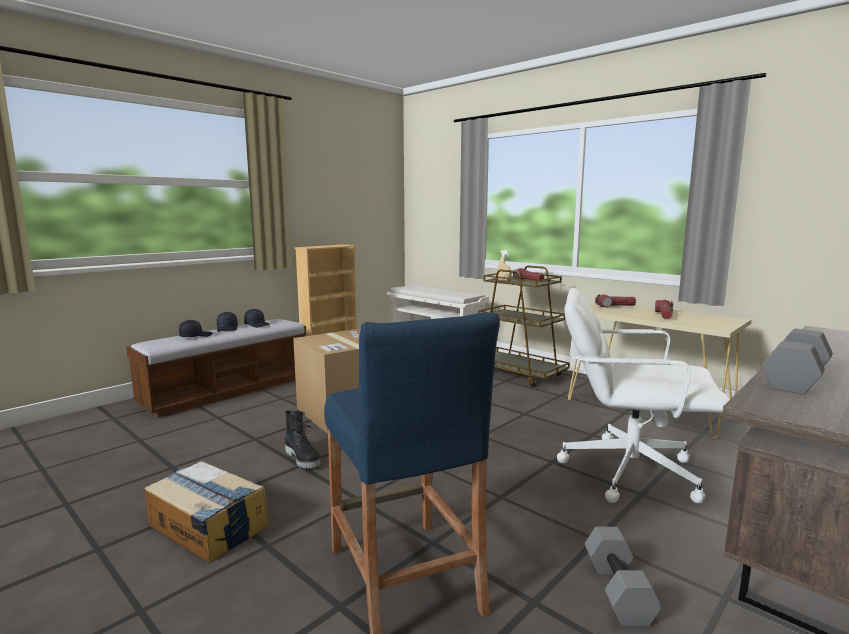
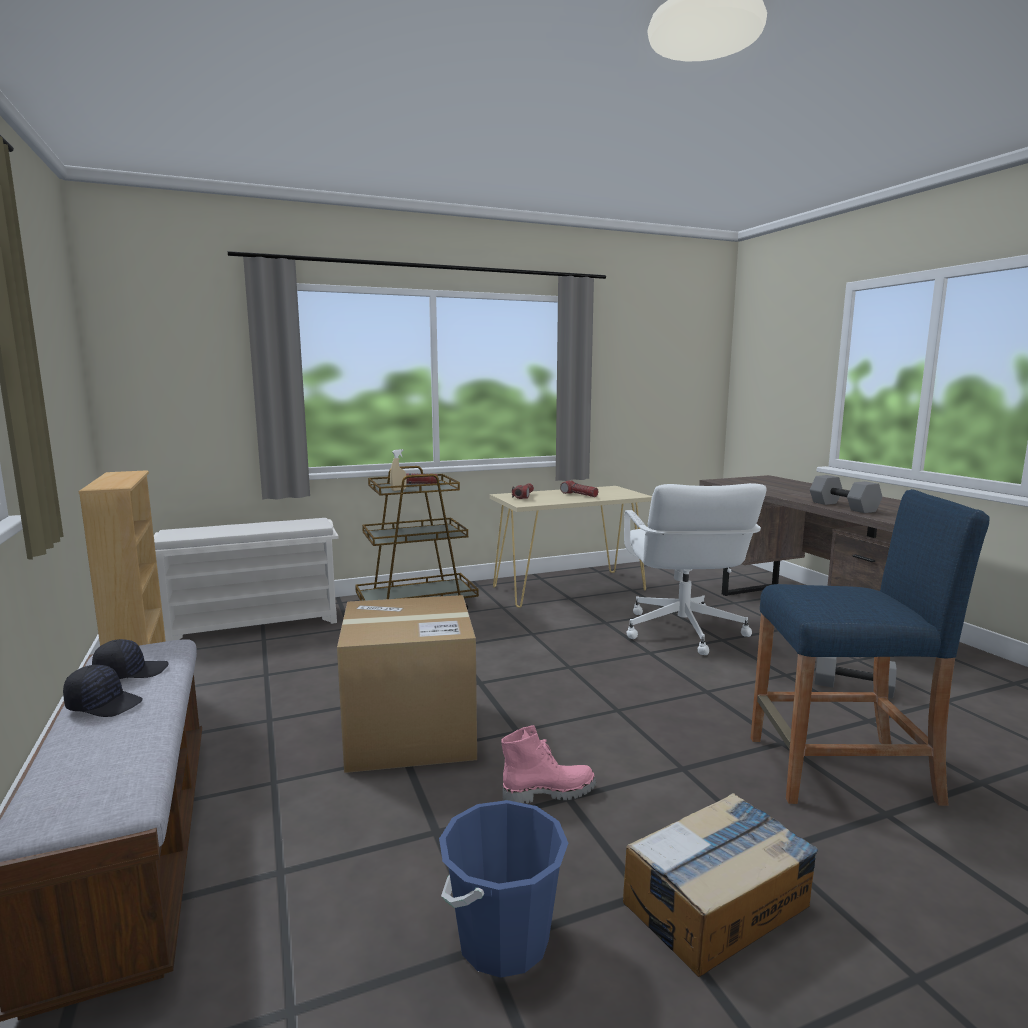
camera: 65 degrees left, 0 degrees up
black cap [179,320,212,337] -> none
black boot [285,410,320,469] -> pink boot [501,725,596,804]
white office chair [557,288,730,503] -> white office chair turned 45 degrees counterclockwise [624,483,766,655]
none -> blue bucket [439,800,568,978]

